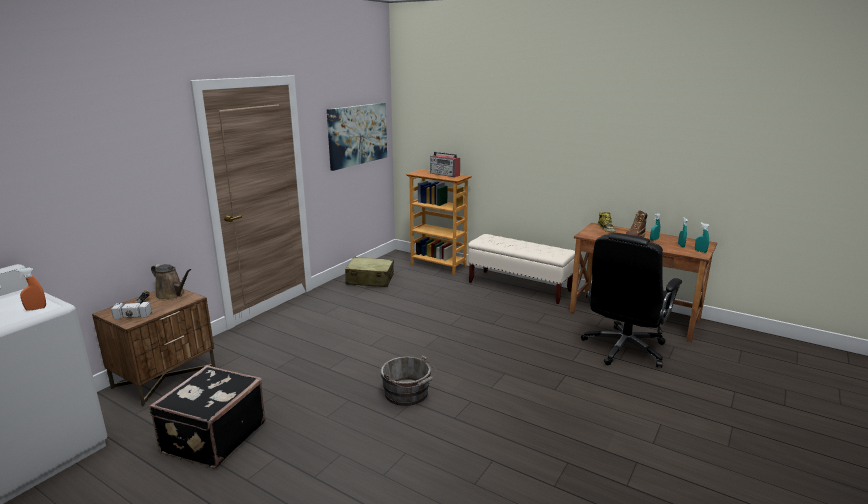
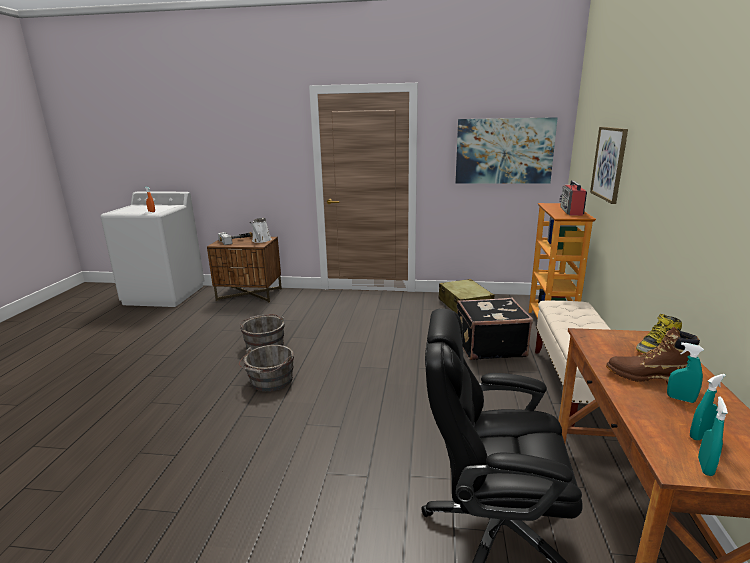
camera: 65 degrees right, 0 degrees up
black suitcase [149,365,266,468] -> black suitcase moved to [457,298,533,360]
brown watering can [151,264,191,300] -> white watering can [249,218,272,243]
none -> grey bucket [240,314,285,351]
none -> picture [590,127,628,204]

